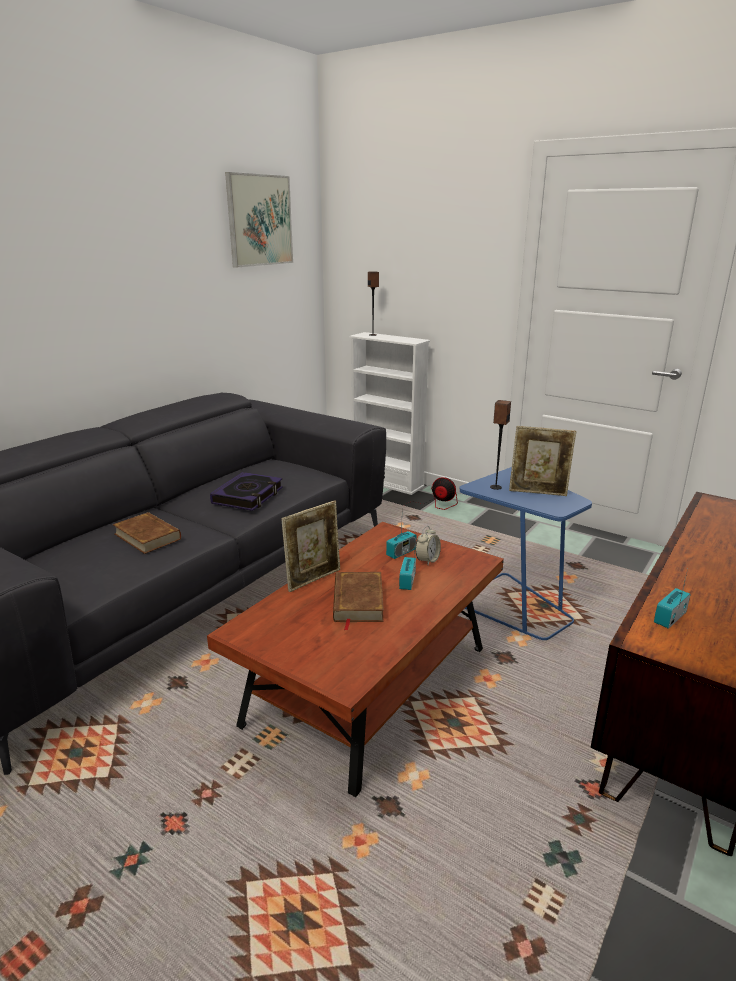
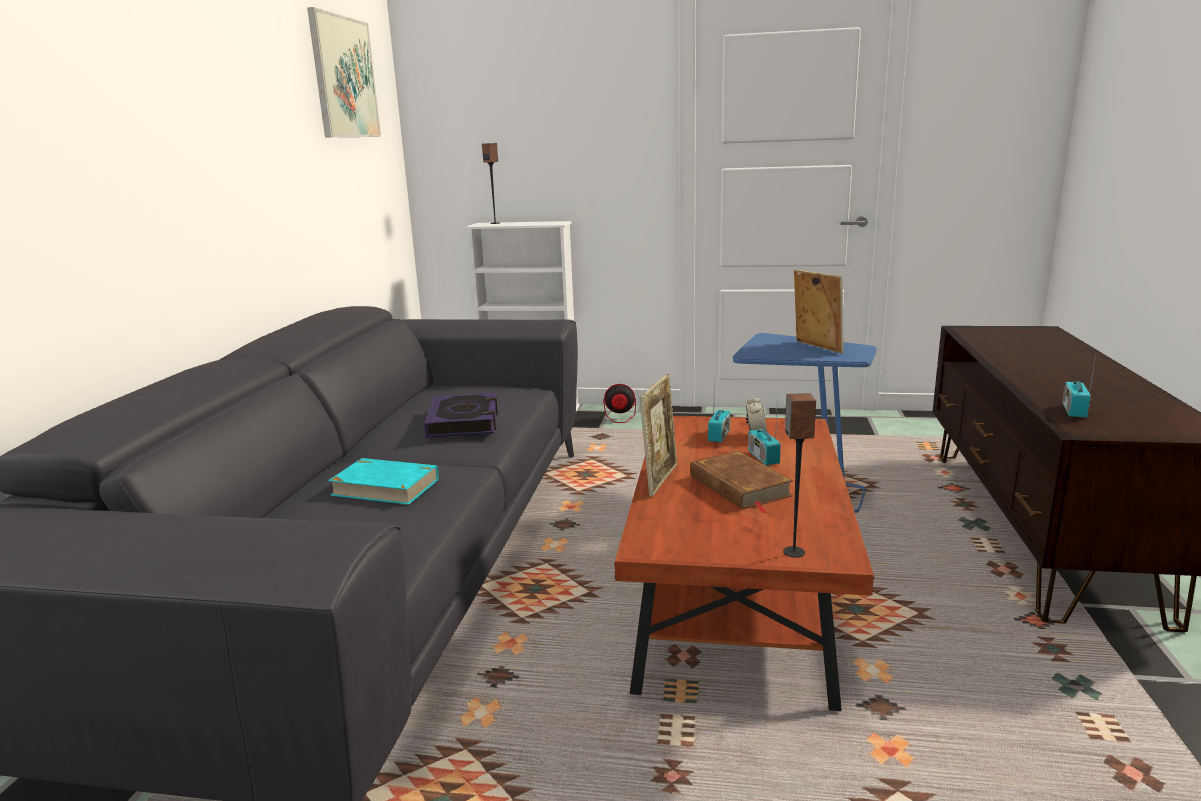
camera: 25 degrees left, 5 degrees down
brown book [113,512,181,554] -> turquoise book [328,458,439,505]
speaker [490,400,511,490] -> speaker moved to [783,393,816,558]
picture frame [509,426,576,496] -> picture frame turned 105 degrees counterclockwise [794,270,844,354]

